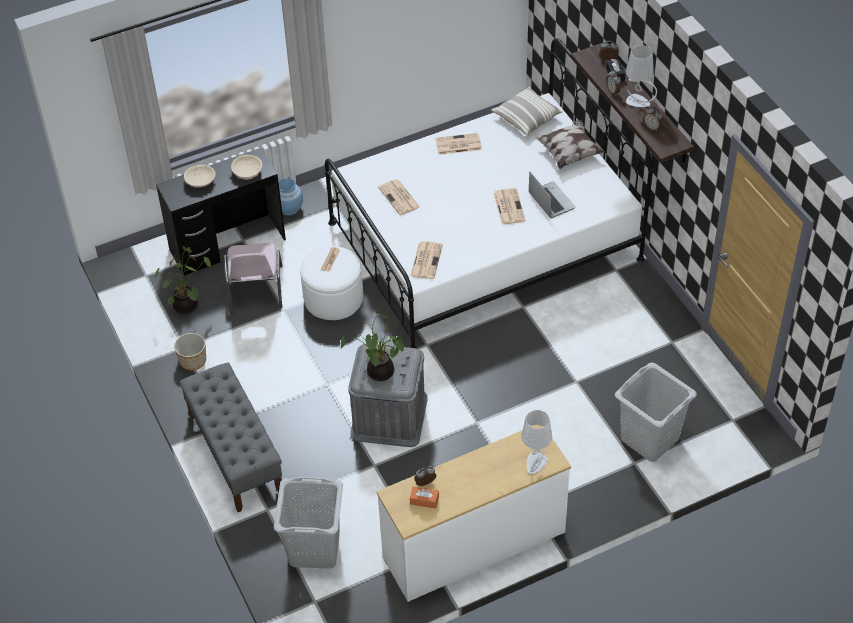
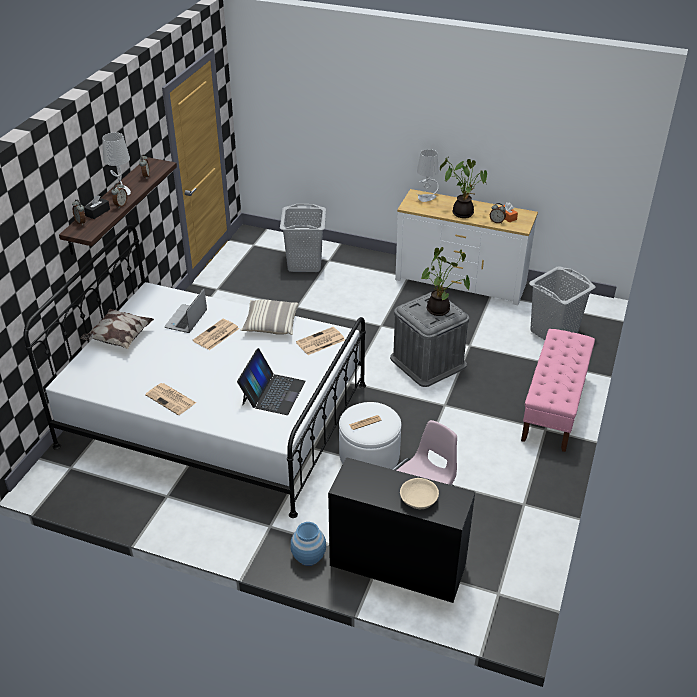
camera: 135 degrees left, 10 degrees down
potted plant [155,246,211,314] -> potted plant moved to [440,156,487,218]
planter [174,333,206,370] -> none
grey bench [179,362,282,512] -> pink bench [521,329,595,452]
beige bowl [231,155,262,180] -> none
newspaper [378,179,420,215] -> laptop [237,348,306,415]
pillow [492,87,563,135] -> pillow moved to [241,300,298,335]

